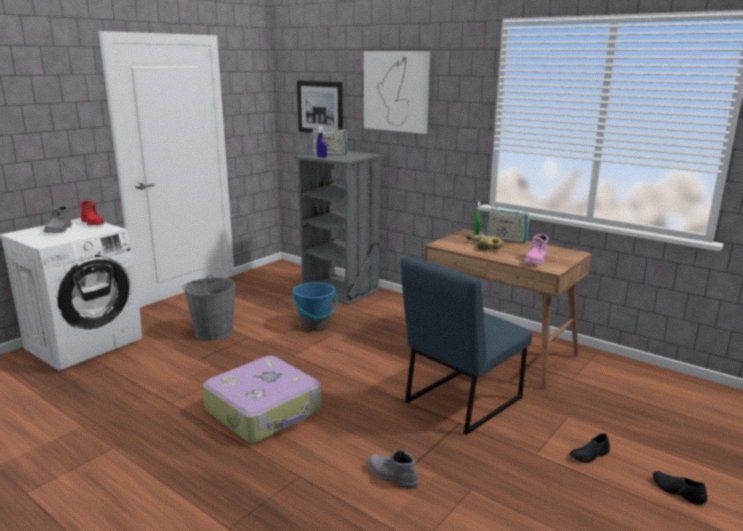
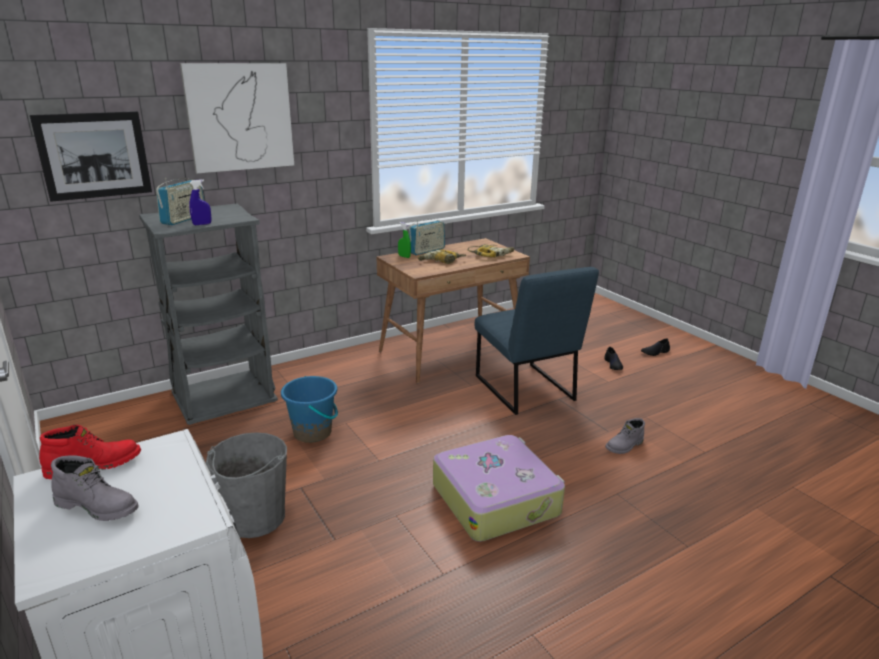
camera: 70 degrees left, 5 degrees up
pink boot [524,234,549,265] -> power drill [468,244,514,257]

